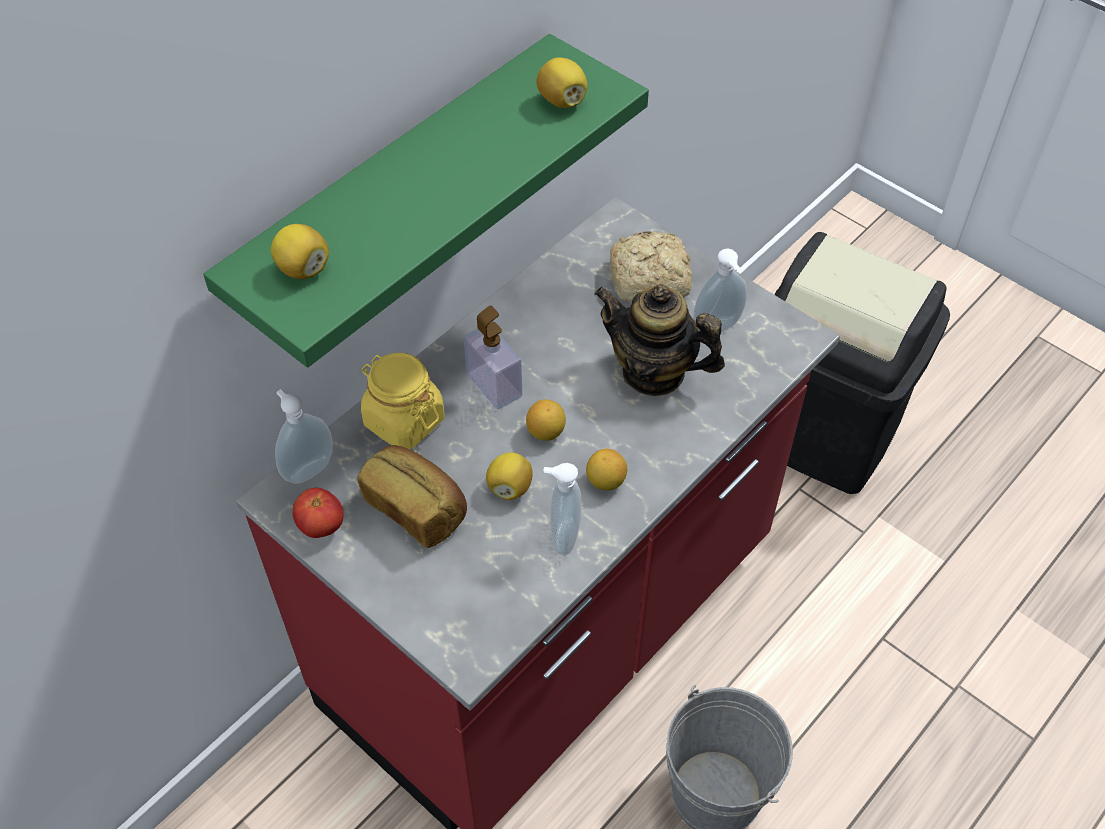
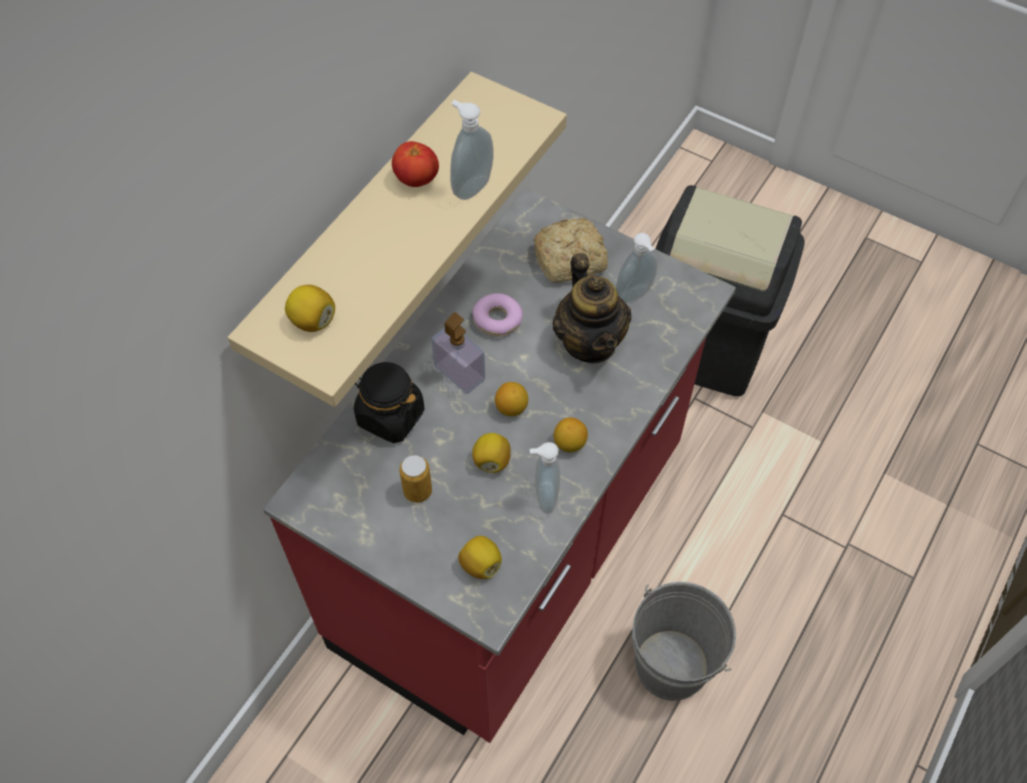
camera: 10 degrees left, 5 degrees up
green shelf [203,34,649,368] -> beige shelf [228,72,567,407]
soap dispenser [275,389,333,484] -> soap dispenser moved to [450,100,494,200]
tomato [292,488,344,538] -> tomato moved to [392,141,439,187]
bread [357,446,467,548] -> can [399,455,432,503]
yellow jar [361,353,444,450] -> black jar [354,362,425,443]
lemon [536,58,587,108] -> lemon moved to [458,536,502,579]
teapot [594,284,725,396] -> teapot turned 120 degrees counterclockwise [553,253,632,363]
none -> donut [472,293,523,337]

